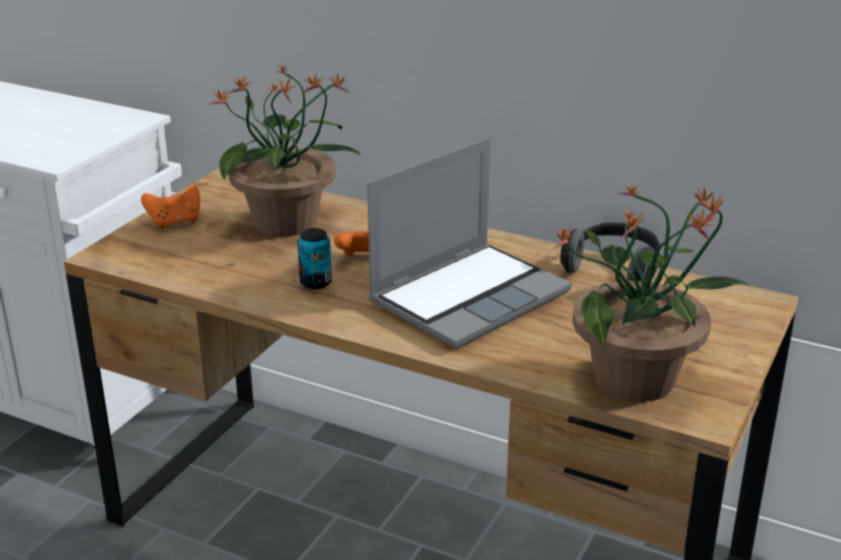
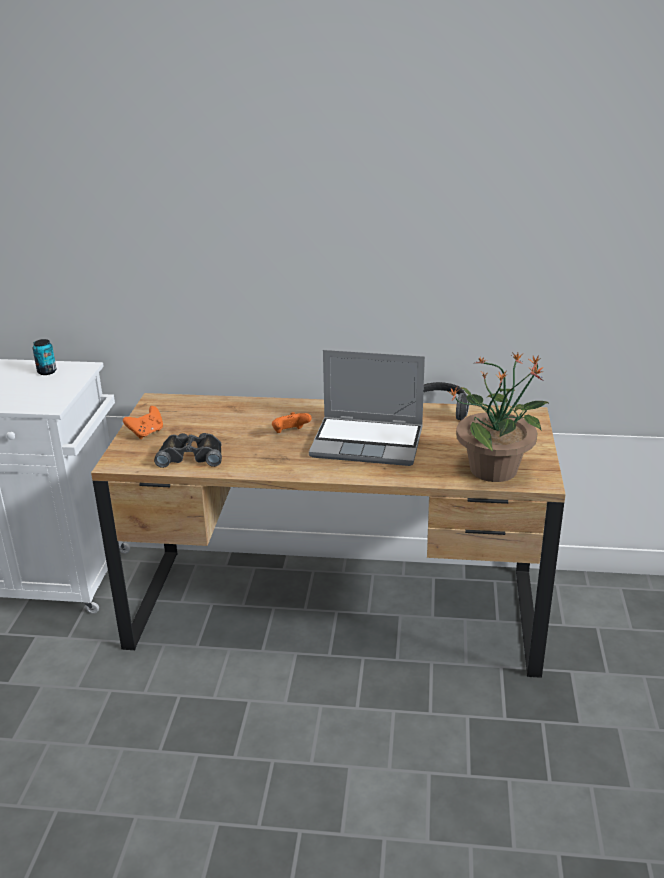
camera: 20 degrees left, 0 degrees up
potted plant [209,64,361,237] -> none
can [298,228,332,289] -> can moved to [33,339,56,375]
laptop [367,138,572,349] -> laptop turned 75 degrees clockwise [309,350,425,466]
none -> black binoculars [154,433,222,468]

